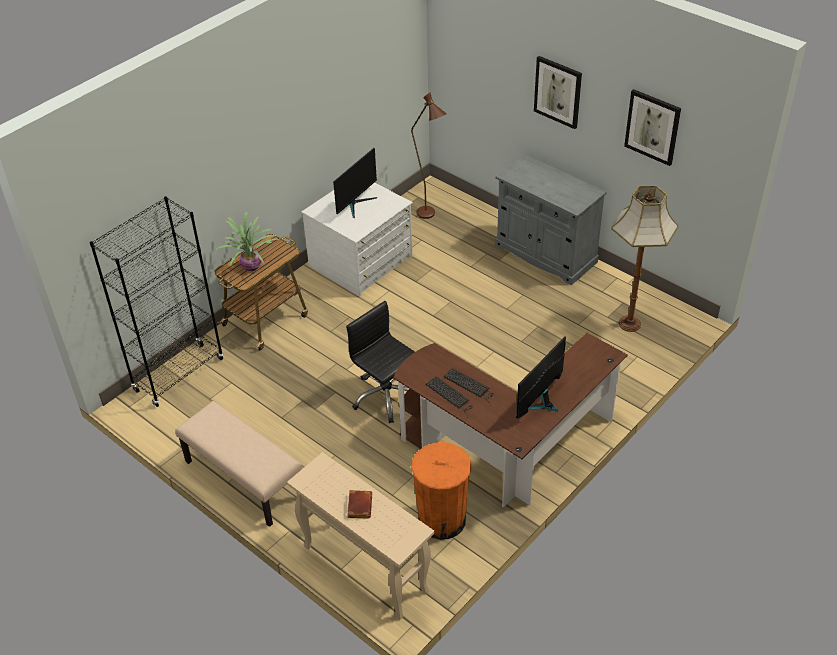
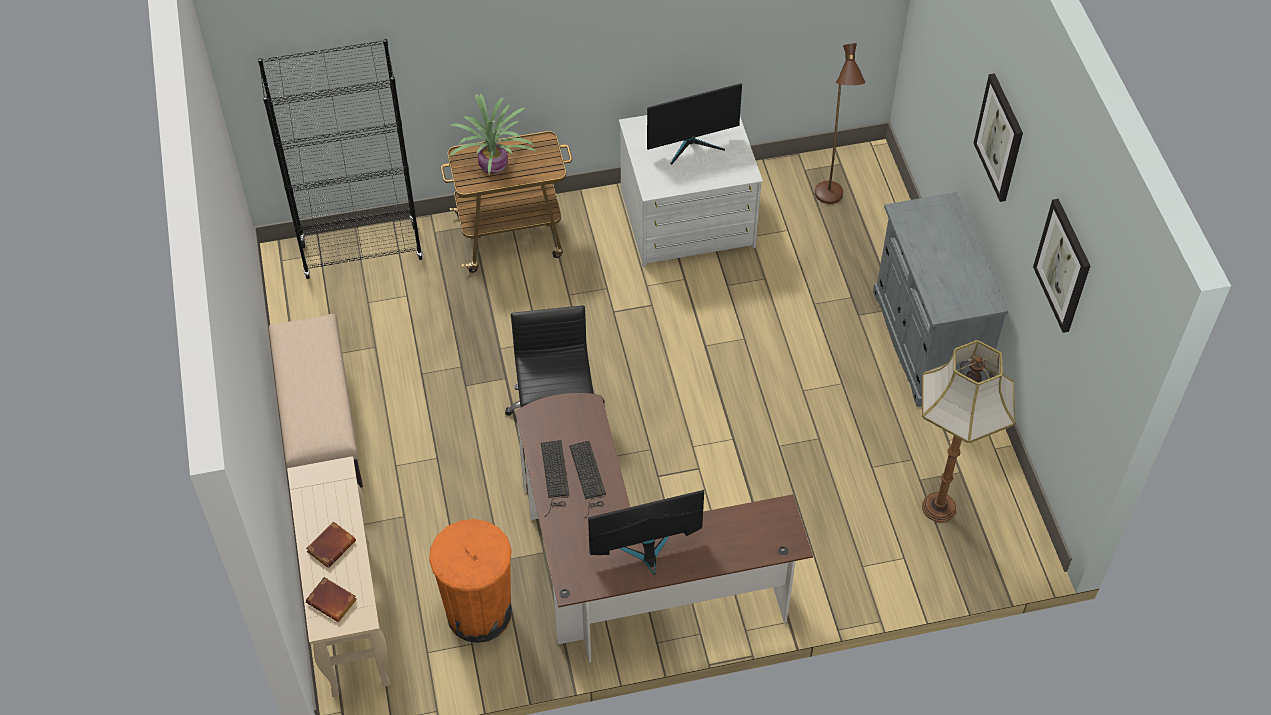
camera: 35 degrees right, 10 degrees up
none -> brown book [306,577,357,622]

